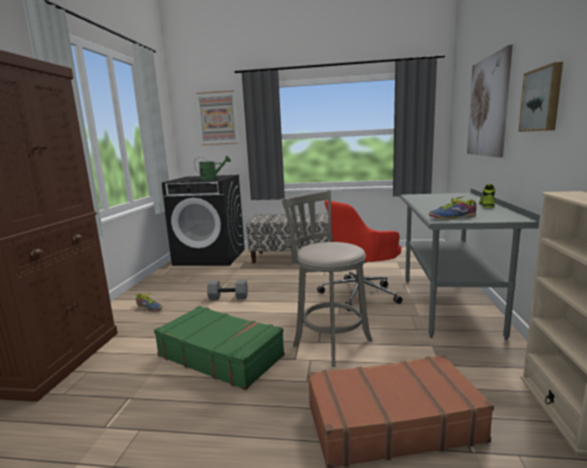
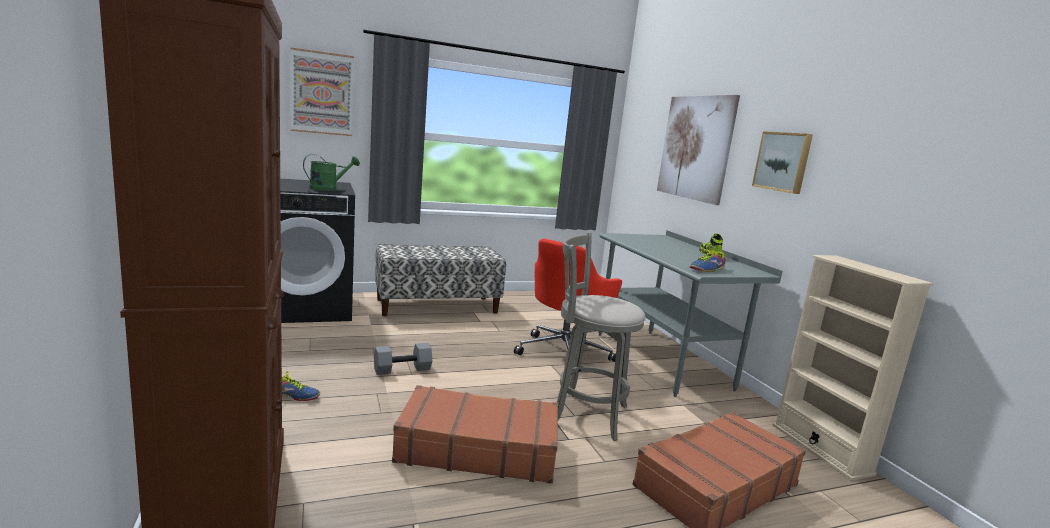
camera: 30 degrees left, 0 degrees up
green suitcase [154,306,285,390] -> brown suitcase [392,385,558,484]

